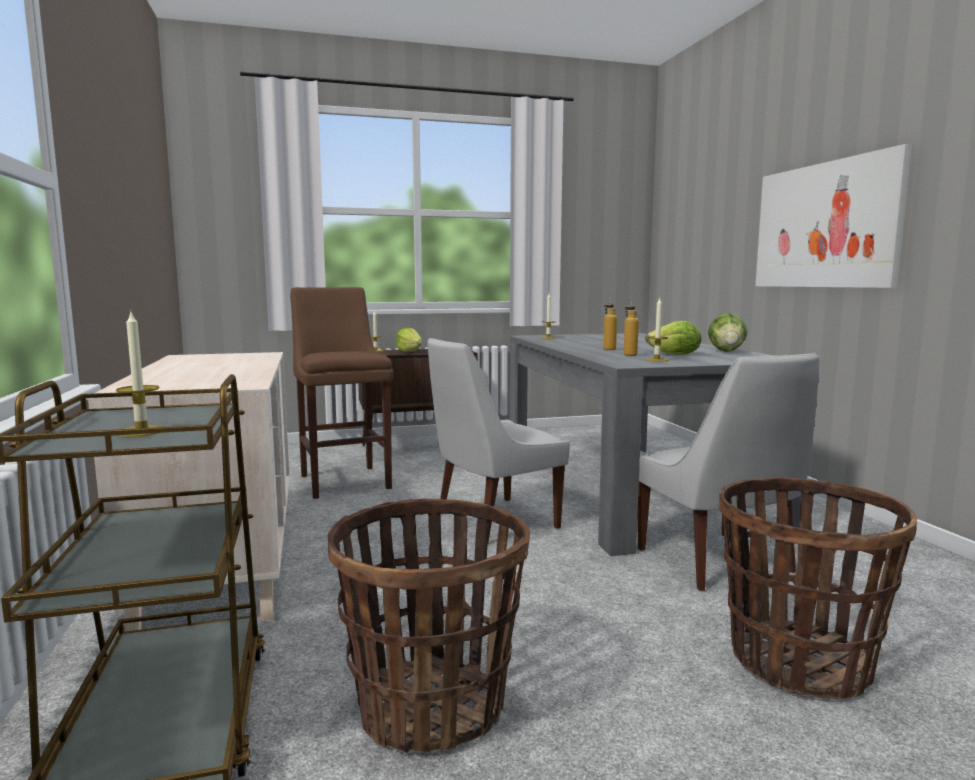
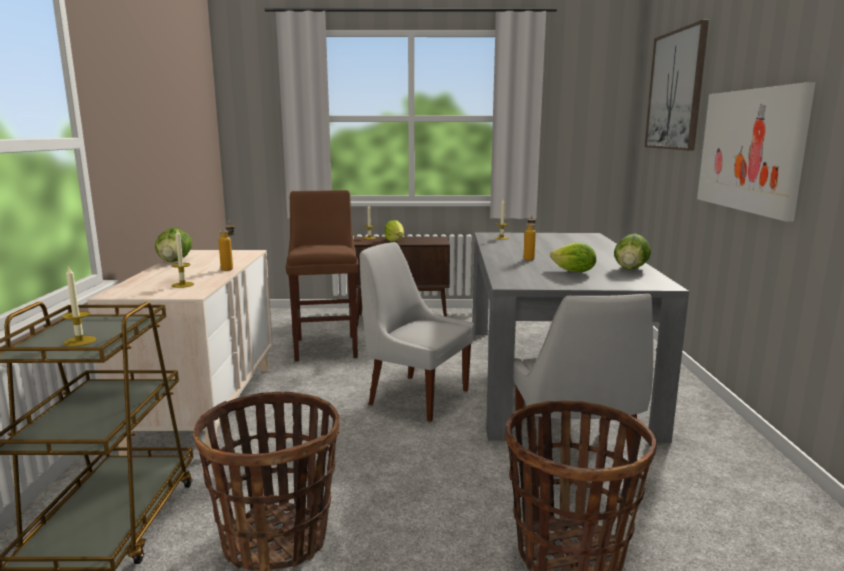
camera: 15 degrees right, 5 degrees up
white chair [428,338,570,542] -> white chair turned 45 degrees clockwise [360,242,474,422]
bottle [624,300,639,356] -> bottle moved to [218,221,235,271]
candle [645,297,669,362] -> candle moved to [171,230,194,288]
none -> lettuce [155,227,192,262]
none -> picture [645,20,709,151]

